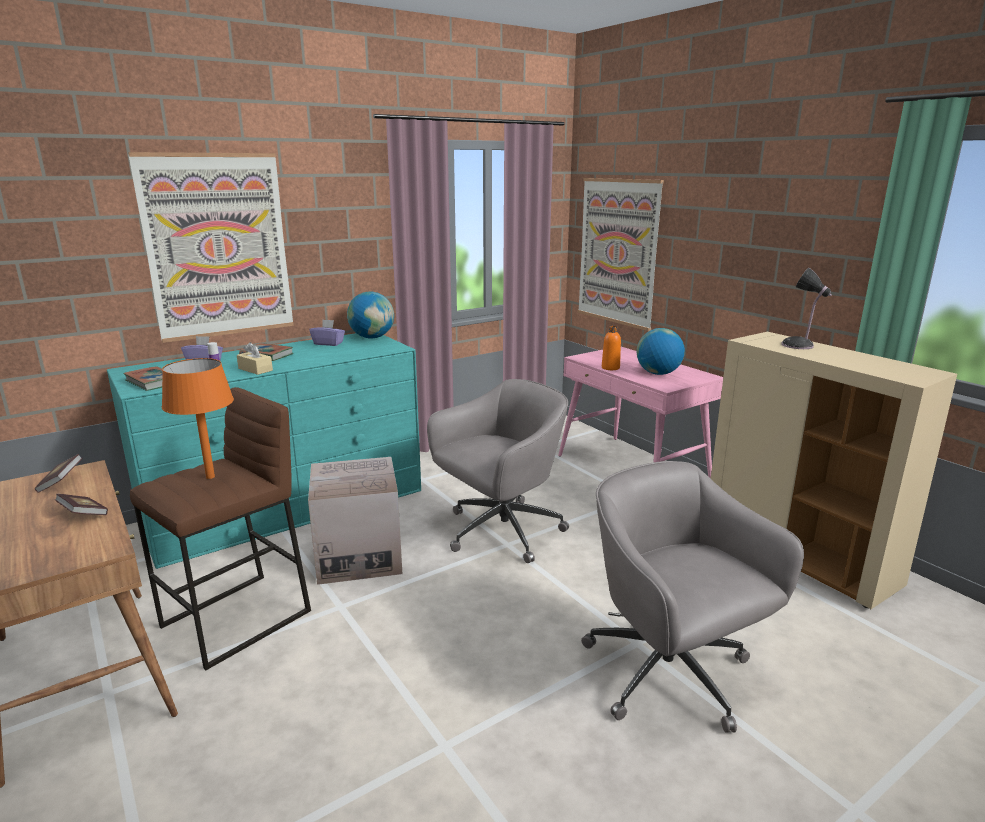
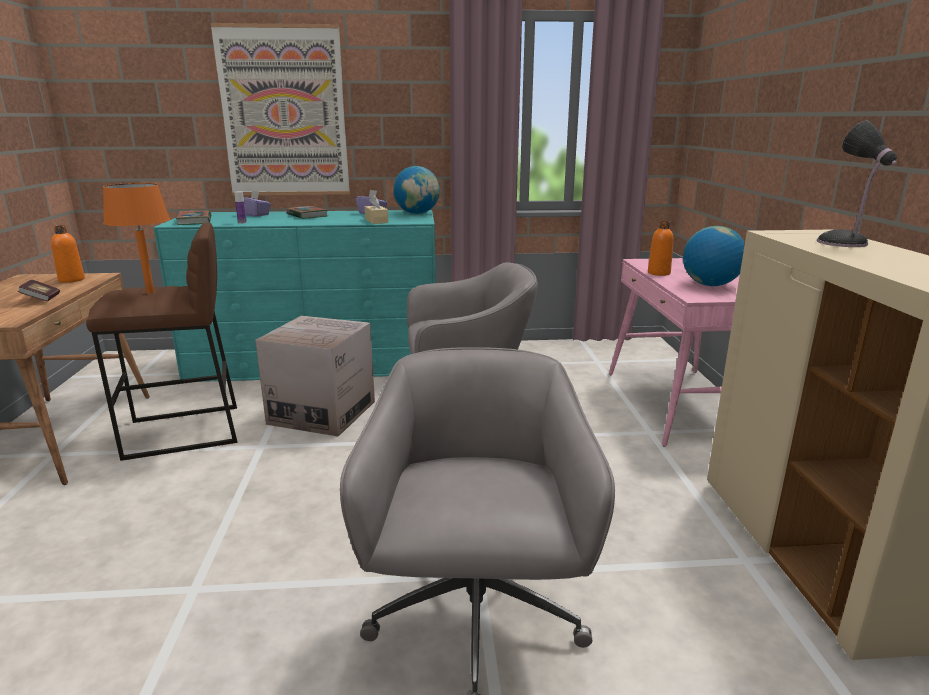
camera: 30 degrees right, 0 degrees up
book [35,454,83,493] -> orange bottle [51,225,85,283]
beige tissue box [237,342,273,375] -> beige tissue box moved to [365,195,389,224]
picture [578,178,664,331] -> none

